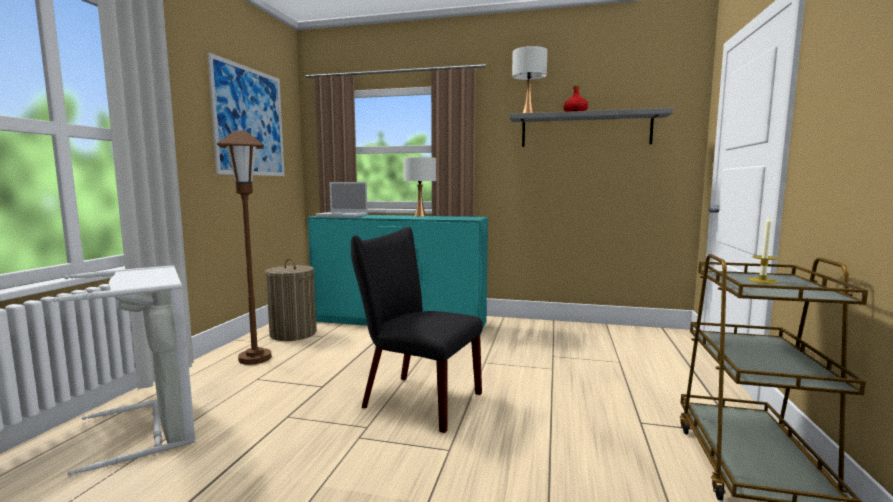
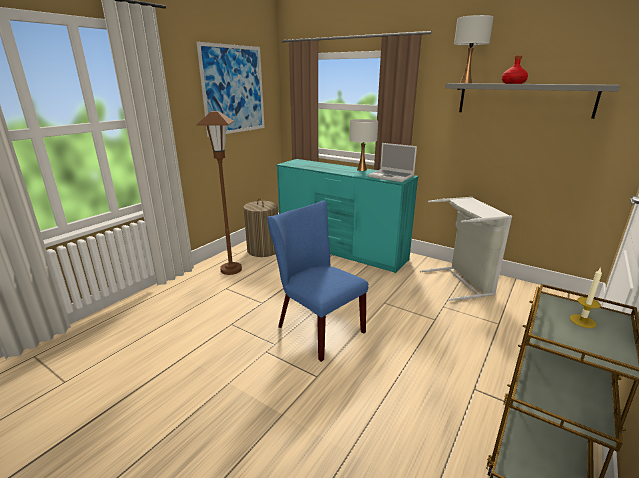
camera: 20 degrees right, 15 degrees up
grey laundry basket [45,265,195,475] -> grey laundry basket moved to [420,197,512,301]
laptop [315,182,368,217] -> laptop moved to [368,143,417,182]
black chair [351,227,483,433] -> blue chair [267,200,369,362]

